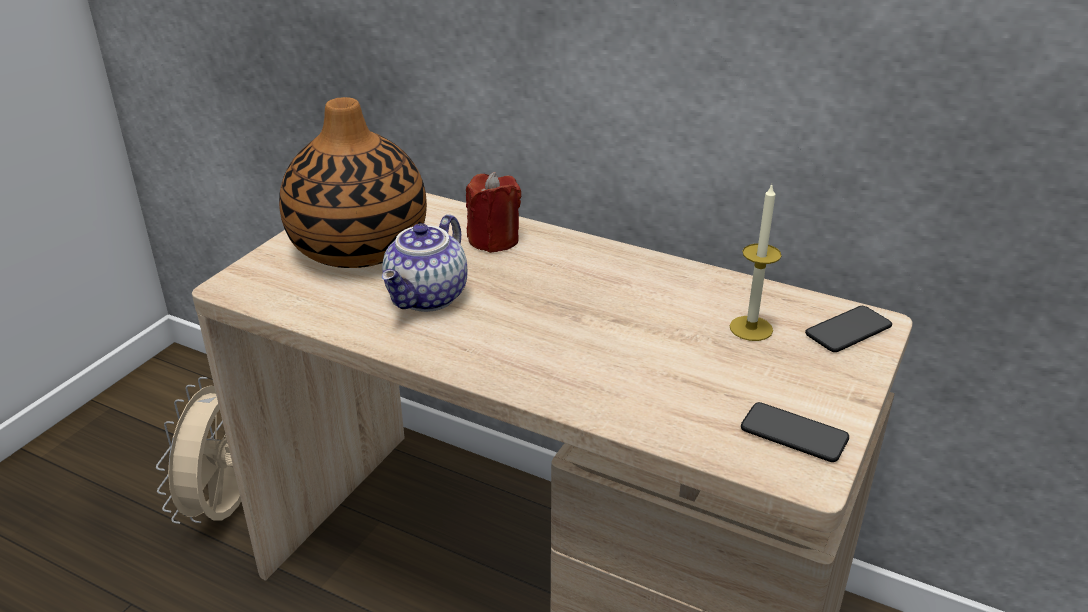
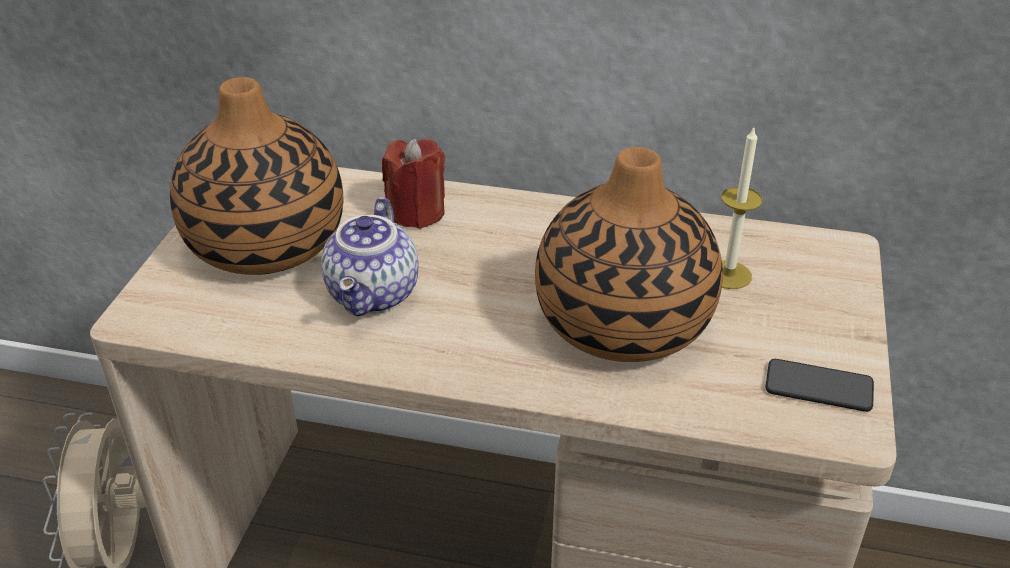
camera: 15 degrees left, 5 degrees up
phone [805,306,892,352] -> none
none -> vase [535,147,723,362]

